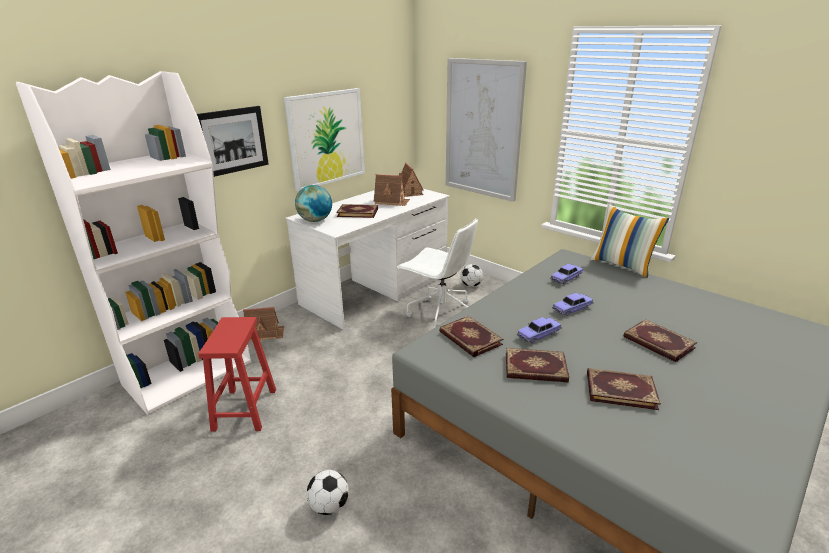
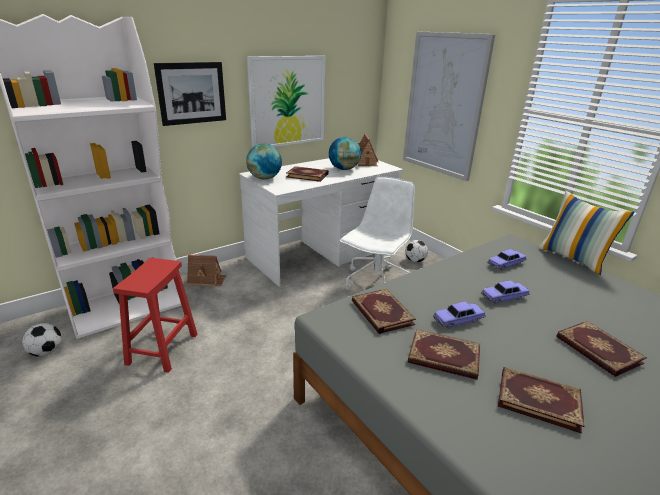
camera: 10 degrees right, 0 degrees up
football [306,470,349,515] -> football moved to [22,323,62,357]
toy house [374,174,410,206] -> globe [329,137,361,170]
white office chair [397,218,478,329] -> white office chair turned 105 degrees counterclockwise [340,176,415,290]

